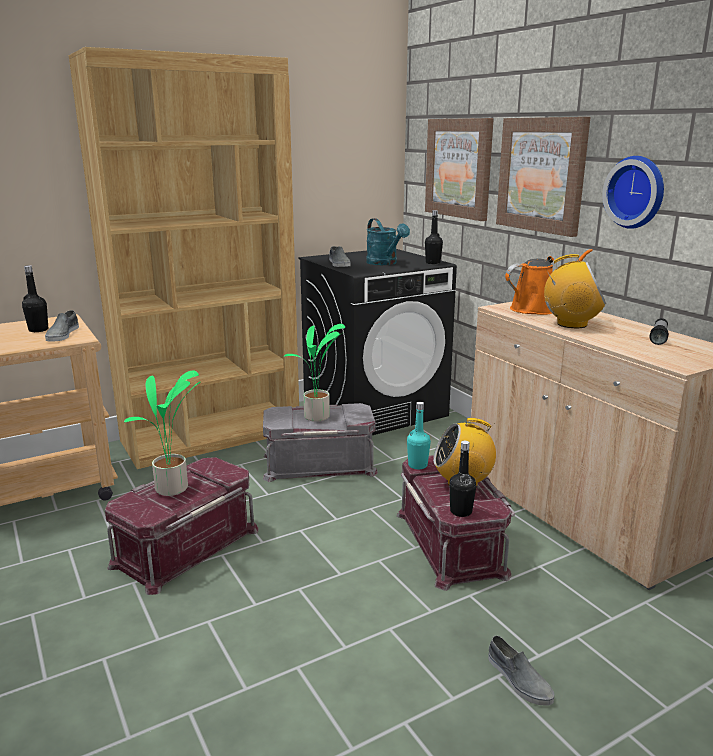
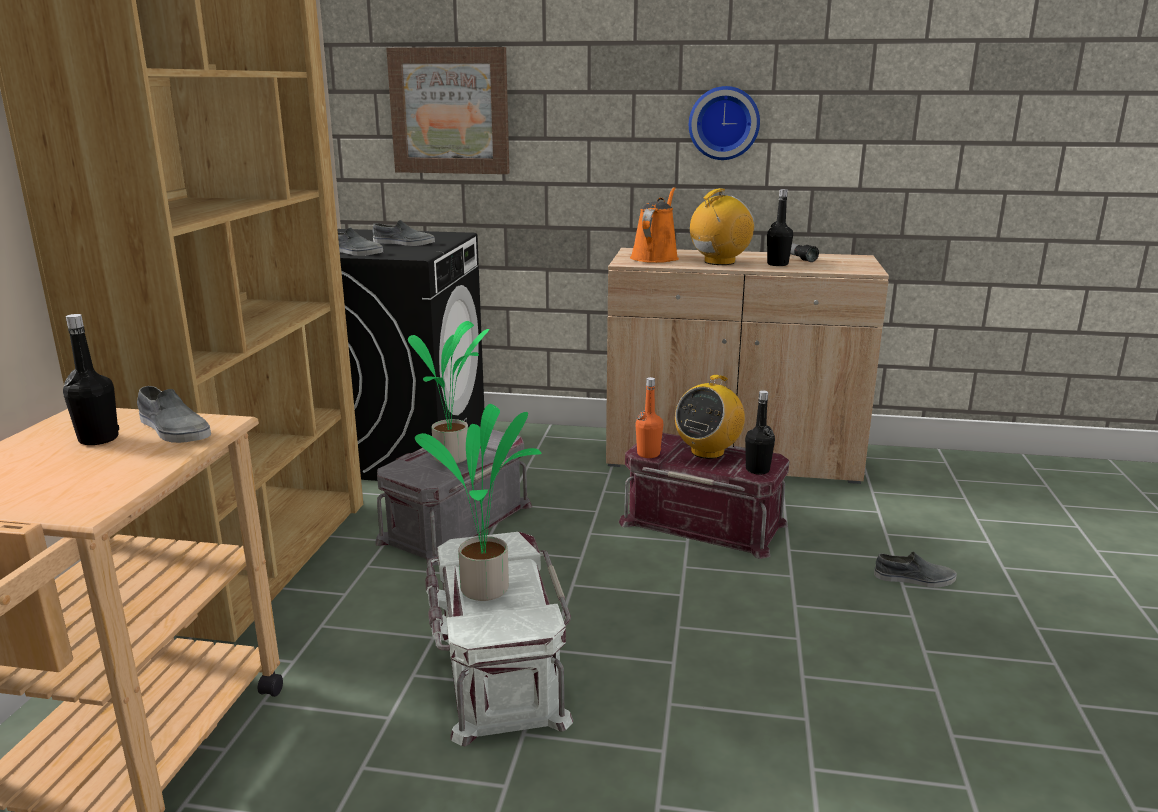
camera: 50 degrees left, 0 degrees up
red storage box [105,457,258,595] -> white storage box [425,532,573,746]
turquoise watering can [366,218,410,265] -> grey shoe [372,220,435,246]
turquoise bottle [407,402,431,469] -> orange bottle [635,377,663,458]
black bottle [425,210,443,264] -> black bottle moved to [767,189,793,266]
picture [496,117,591,237] -> none

